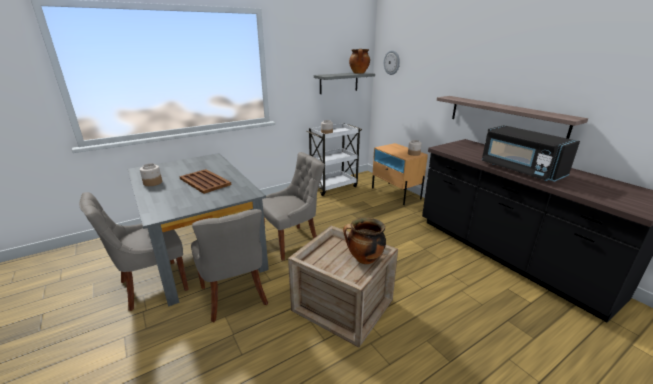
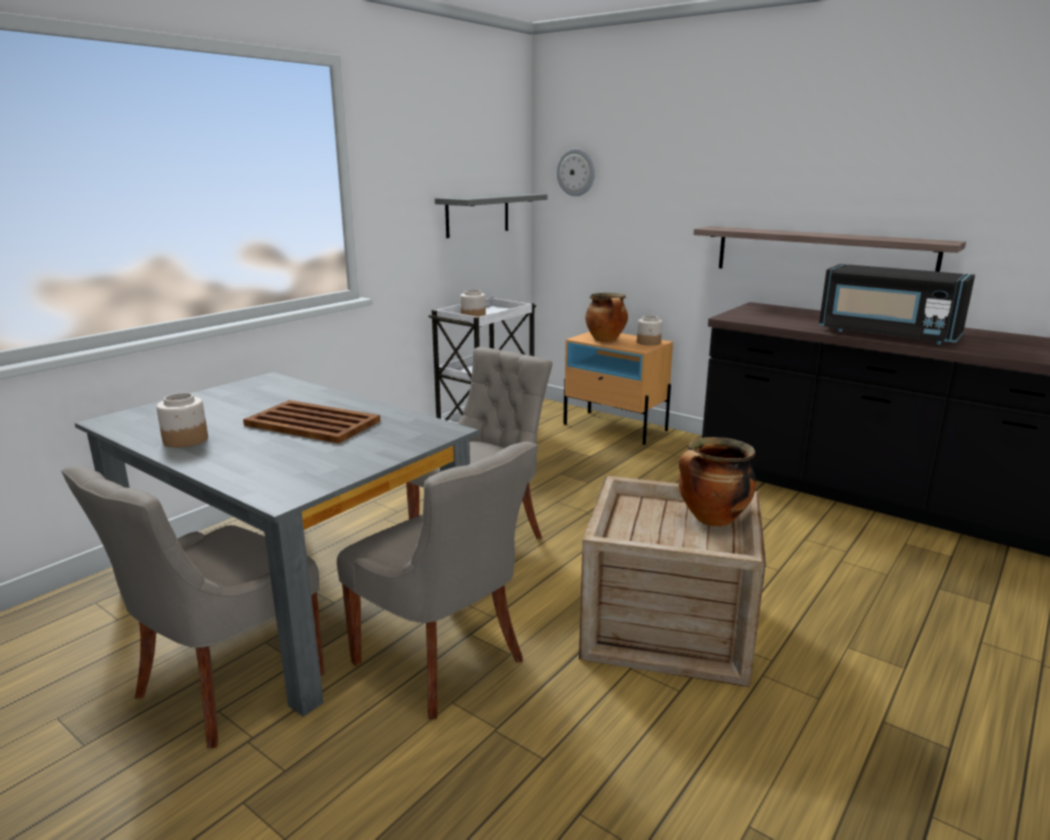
camera: 20 degrees left, 5 degrees down
cooking pot [349,49,370,74] -> cooking pot moved to [585,293,628,342]

